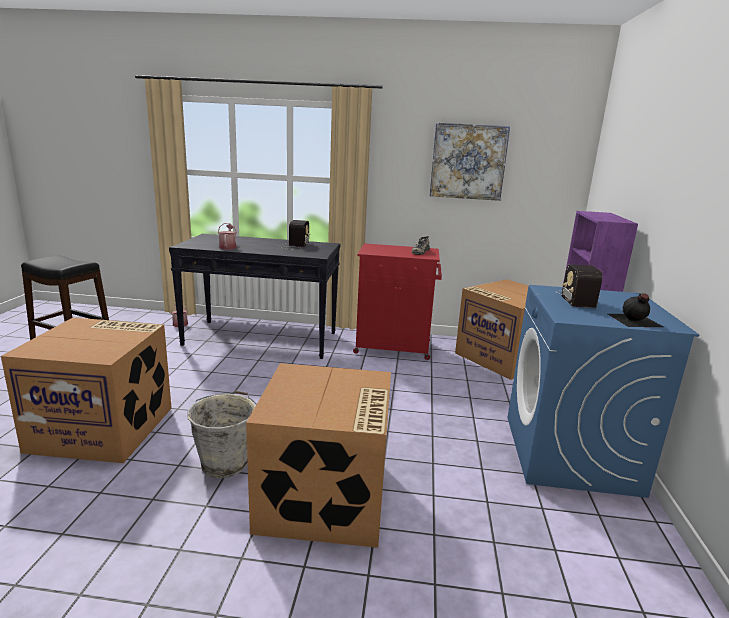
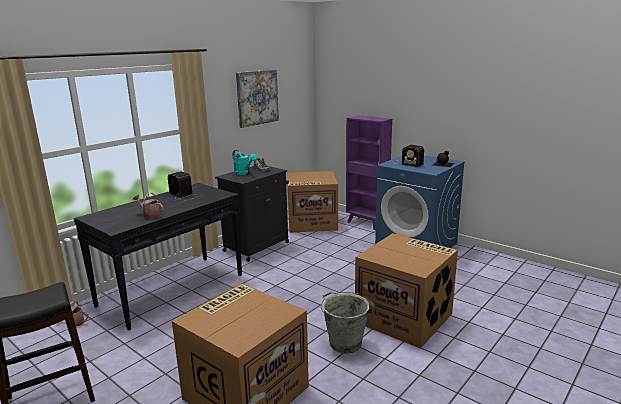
camera: 55 degrees left, 0 degrees up
red cabinet [353,243,442,360] -> black cabinet [215,166,289,262]
none -> turquoise watering can [233,150,257,175]

